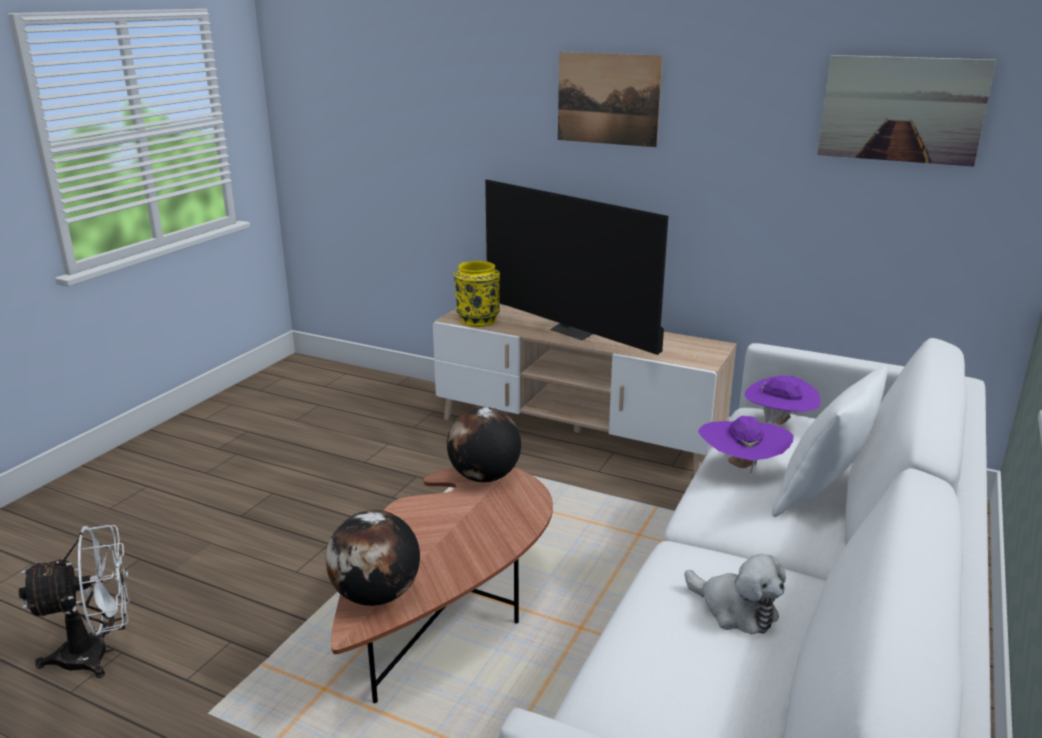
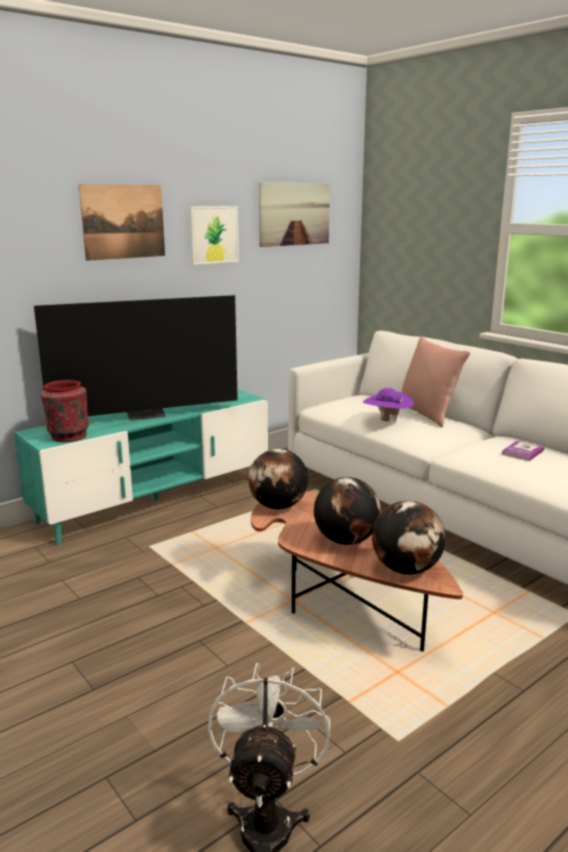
camera: 65 degrees left, 5 degrees down
beige tv stand [433,305,737,476] -> turquoise tv stand [14,389,268,545]
yellow vase [454,261,500,327] -> red vase [41,380,89,442]
plush toy [685,554,786,634] -> book [501,441,544,461]
purple hat [744,375,821,425] -> none
white pillow [772,365,890,517] -> pink pillow [401,336,470,427]
none -> picture [189,206,239,265]
none -> globe [314,477,381,545]

